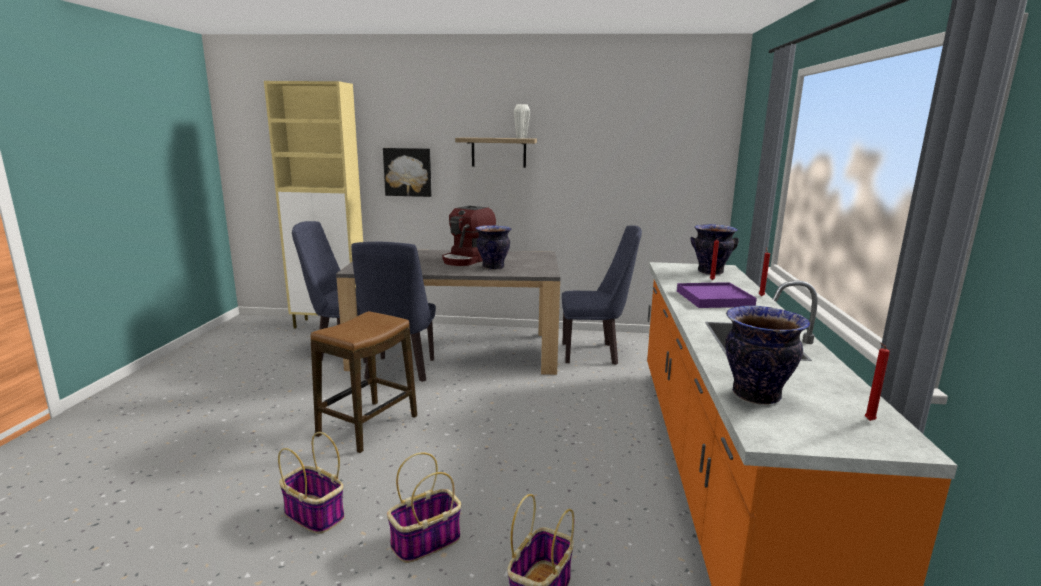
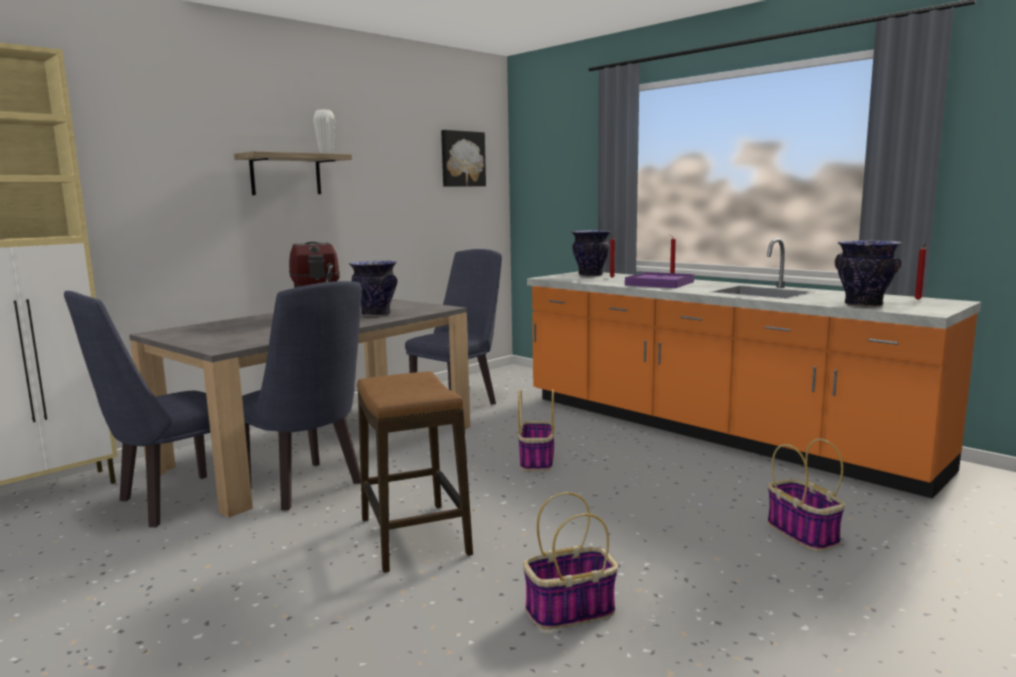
camera: 50 degrees left, 5 degrees down
picture [383,148,432,197] -> picture moved to [441,130,486,187]
basket [387,452,461,563] -> basket moved to [518,389,555,471]

